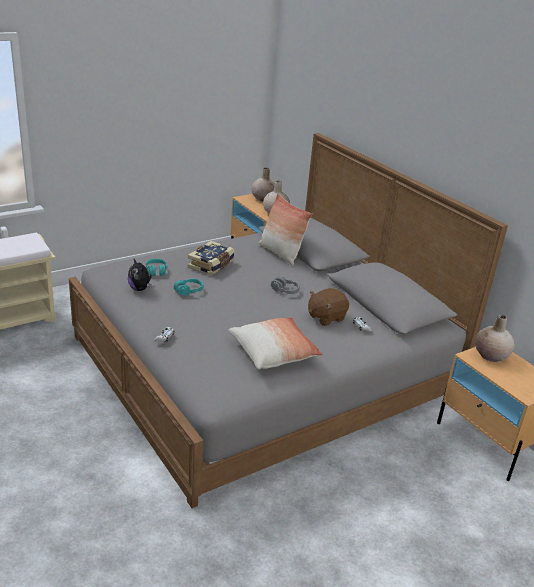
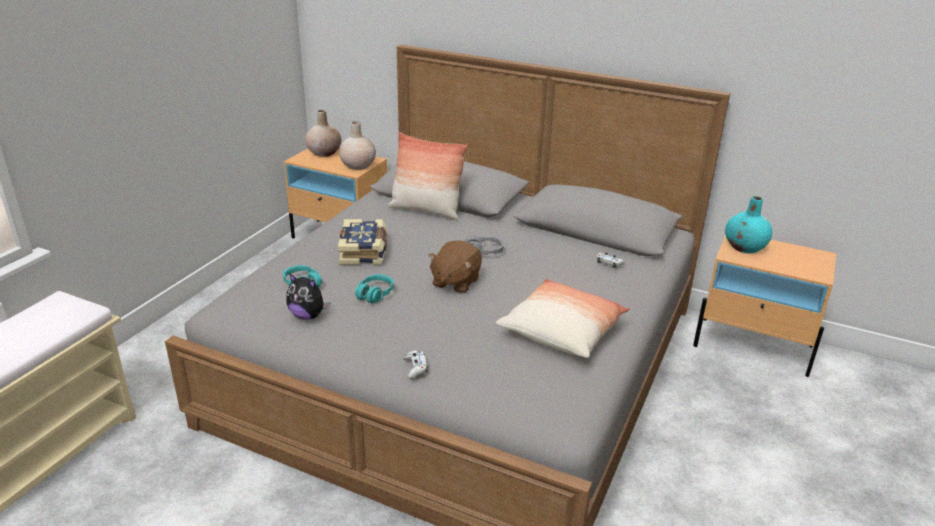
camera: 30 degrees left, 0 degrees up
brown plush toy [308,288,349,326] -> brown plush toy moved to [428,241,482,293]
beige vase [475,315,515,362] -> turquoise vase [725,196,772,253]

